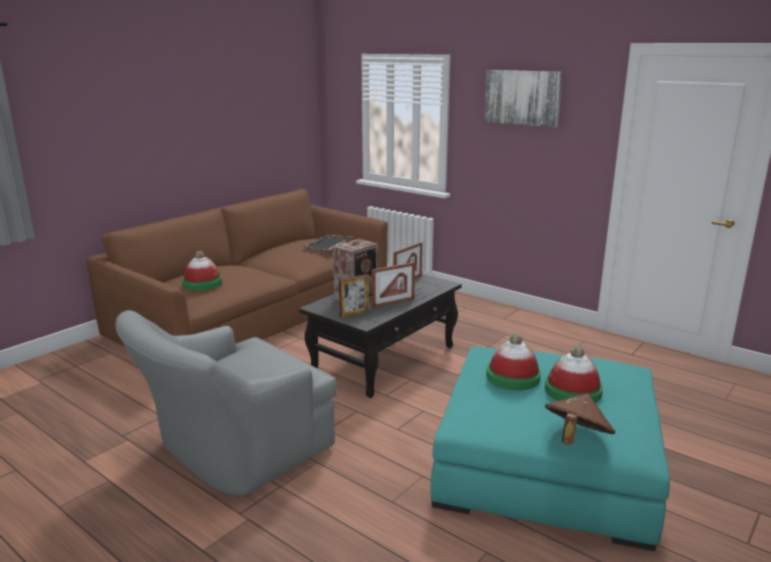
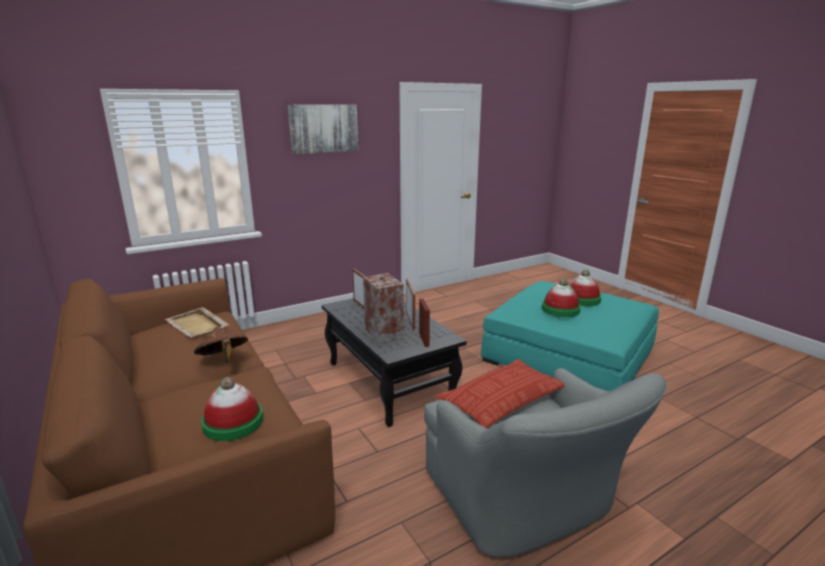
camera: 70 degrees left, 0 degrees up
black tray [302,234,353,251] -> beige tray [165,307,230,338]
brown hat [545,394,615,445] -> brown hat moved to [194,327,248,362]
none -> pillow [436,359,565,428]

